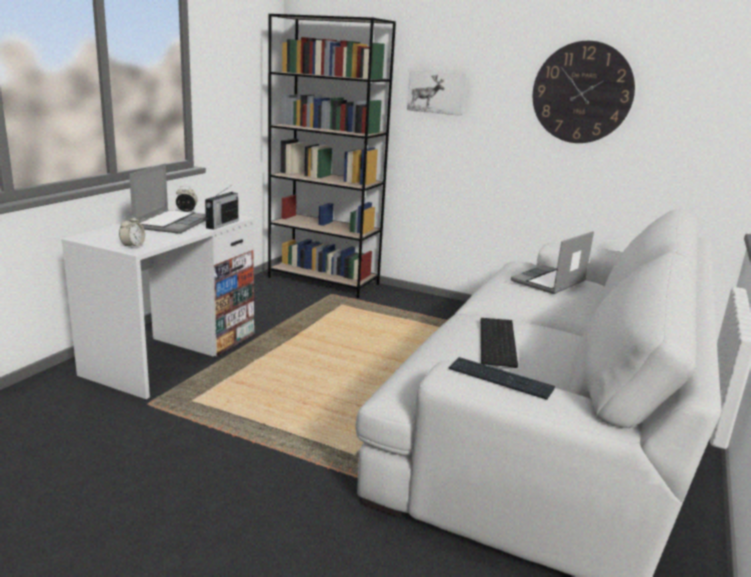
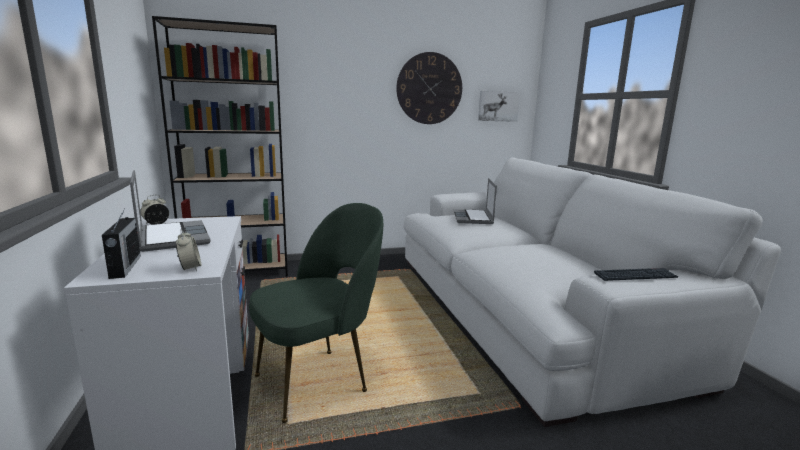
camera: 40 degrees left, 5 degrees down
radio [205,186,238,230] -> radio moved to [102,209,141,279]
picture [407,70,466,116] -> picture moved to [478,91,520,122]
keyboard [481,318,518,368] -> none
none -> green chair [249,203,383,423]

